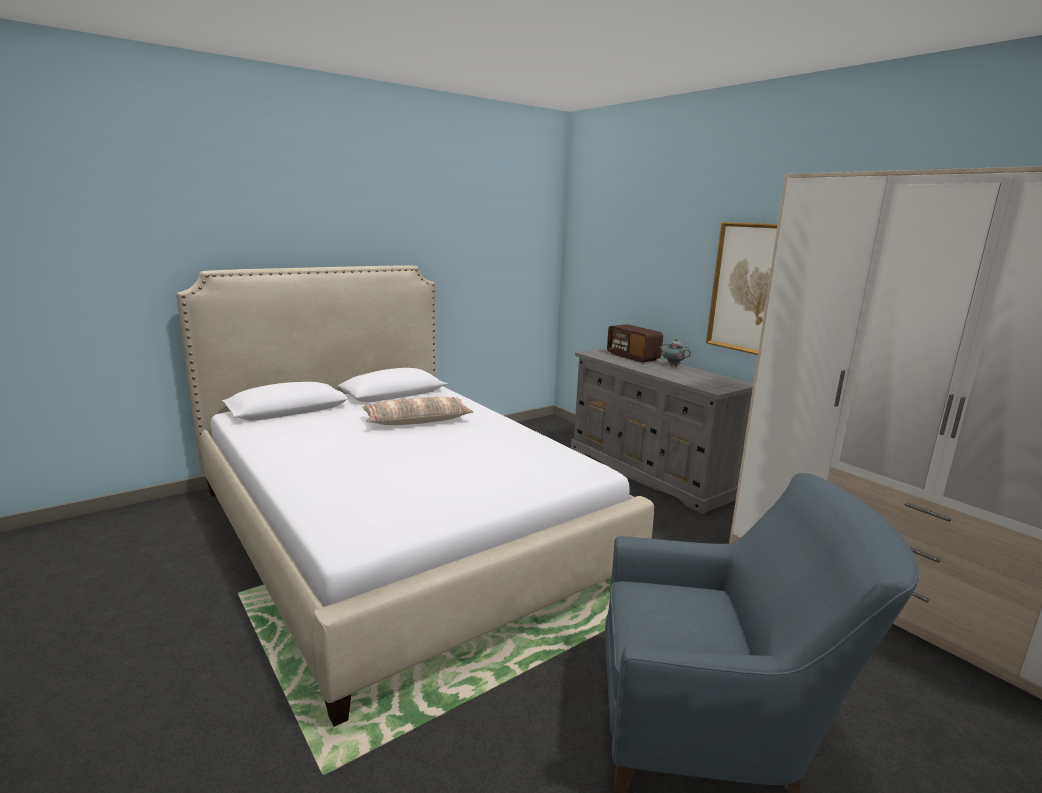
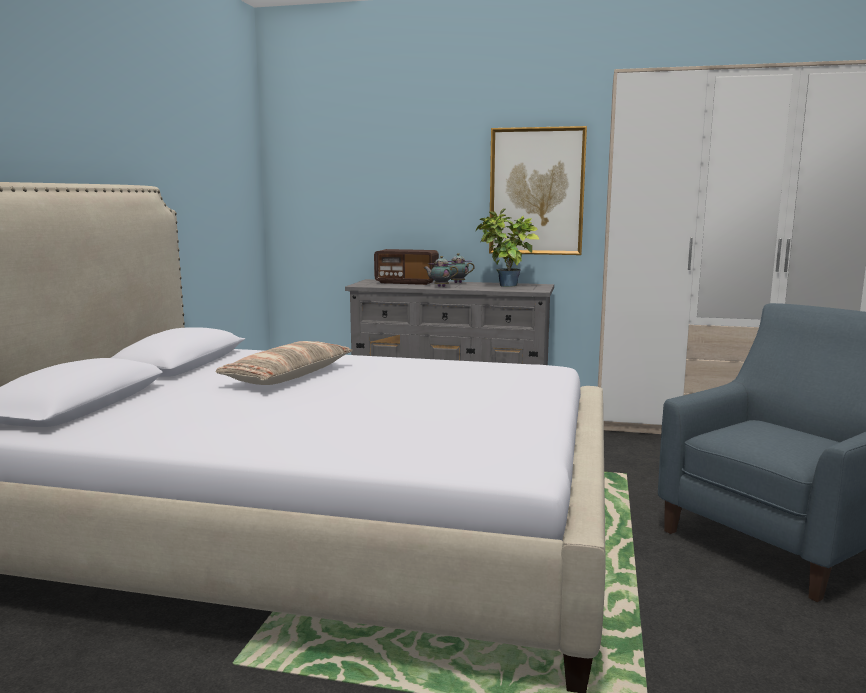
camera: 40 degrees left, 5 degrees down
none -> teapot [424,256,458,287]
none -> potted plant [476,209,540,287]

